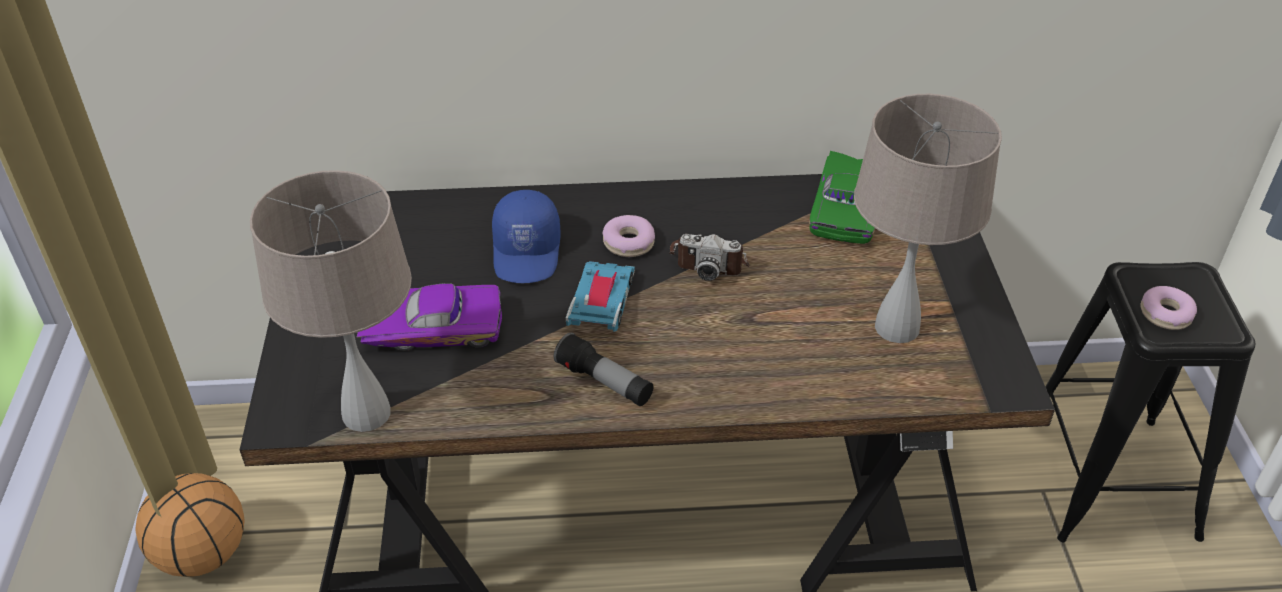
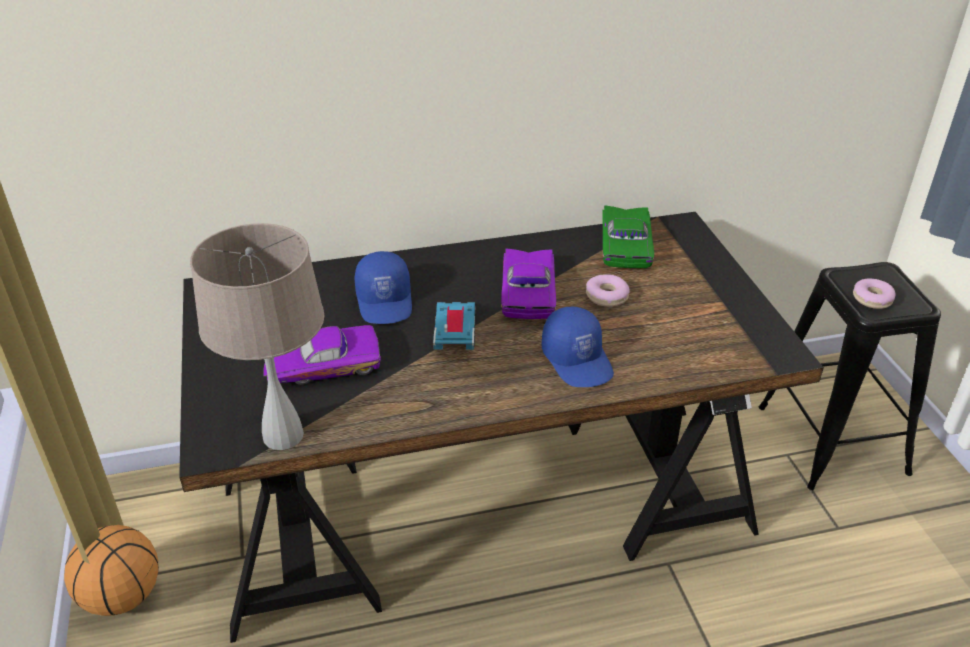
camera: 10 degrees left, 5 degrees down
flashlight [554,332,654,406] -> none
donut [603,215,655,257] -> donut moved to [586,274,630,307]
camera [670,234,749,281] -> purple toy car [501,248,556,319]
beige table lamp [854,94,1002,343] -> none
none -> blue cap [542,306,614,387]

